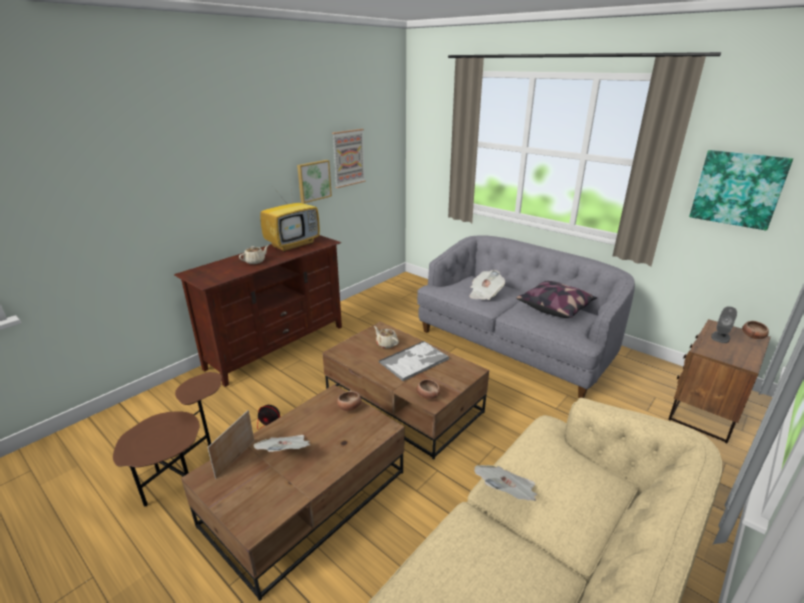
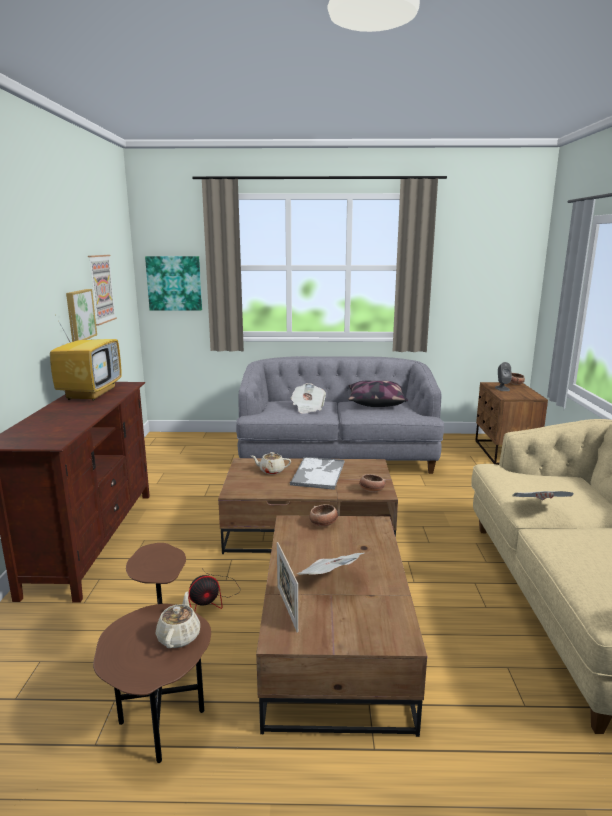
camera: 40 degrees left, 10 degrees down
beige teapot [239,245,269,264] -> beige teapot moved to [156,591,200,648]
picture [689,150,793,231] -> picture moved to [145,256,202,311]

